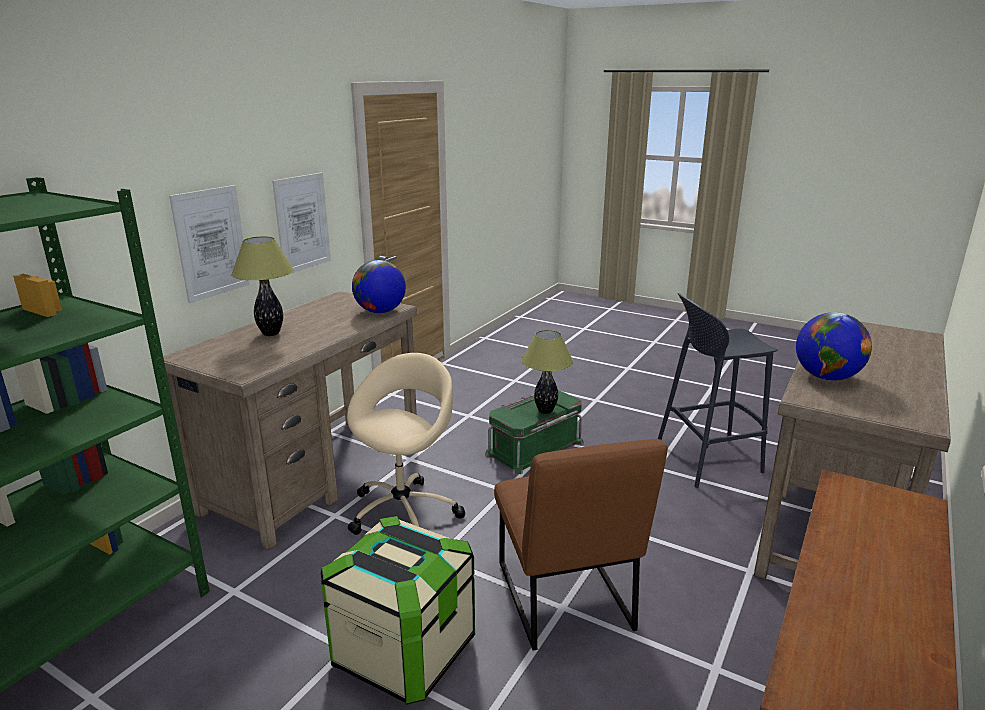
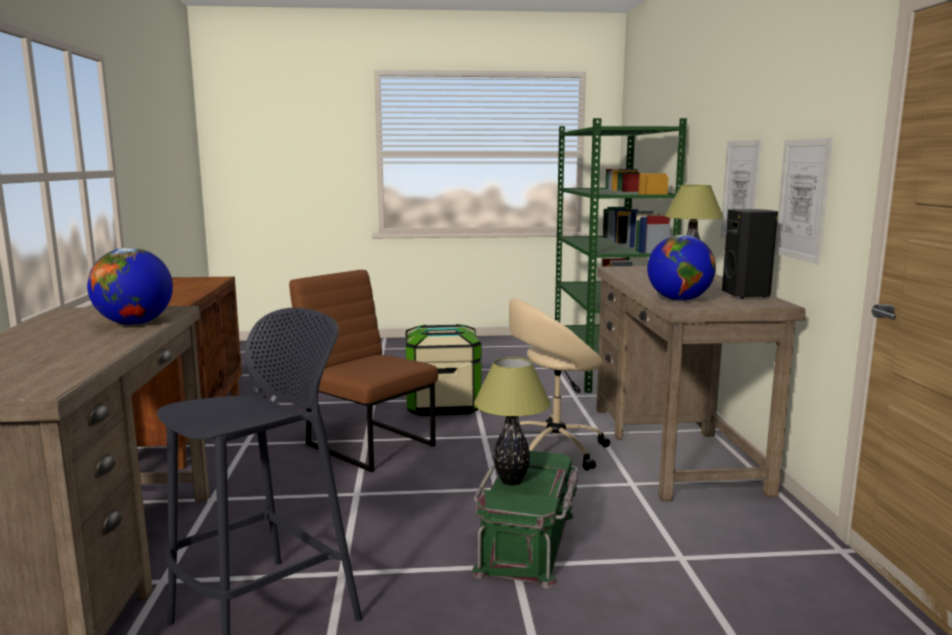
camera: 145 degrees right, 10 degrees down
beige office chair [347,353,465,535] -> beige office chair turned 60 degrees clockwise [509,298,610,471]
none -> black speaker [722,209,778,299]

